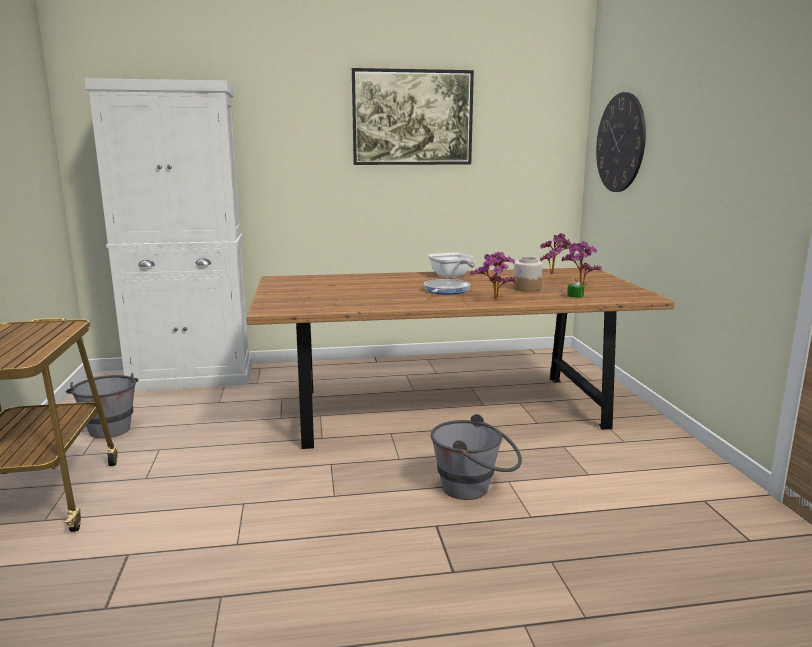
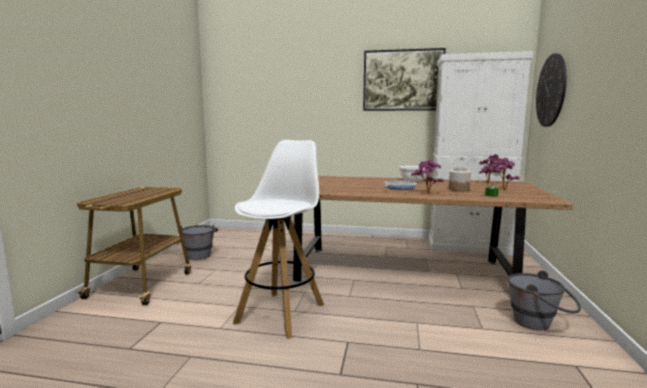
camera: 20 degrees right, 5 degrees down
white cabinet [84,78,252,391] -> white cabinet moved to [428,51,533,255]
grey bucket [430,414,522,500] -> grey bucket moved to [507,271,581,330]
none -> white stool [233,140,324,339]

